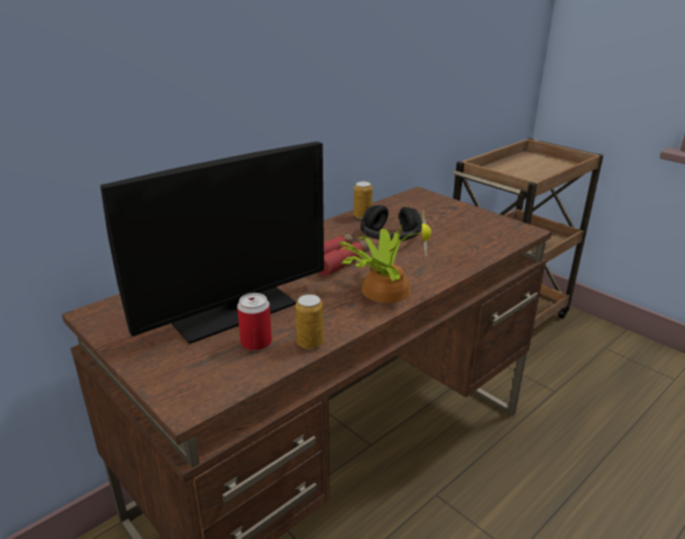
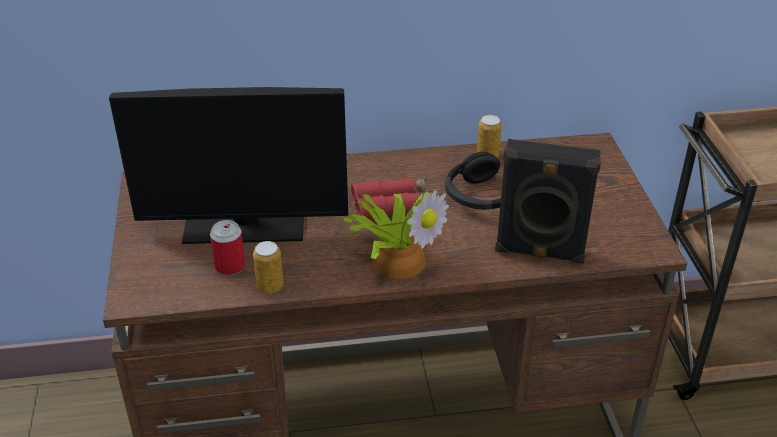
camera: 35 degrees right, 10 degrees up
none -> black speaker [495,139,601,264]

